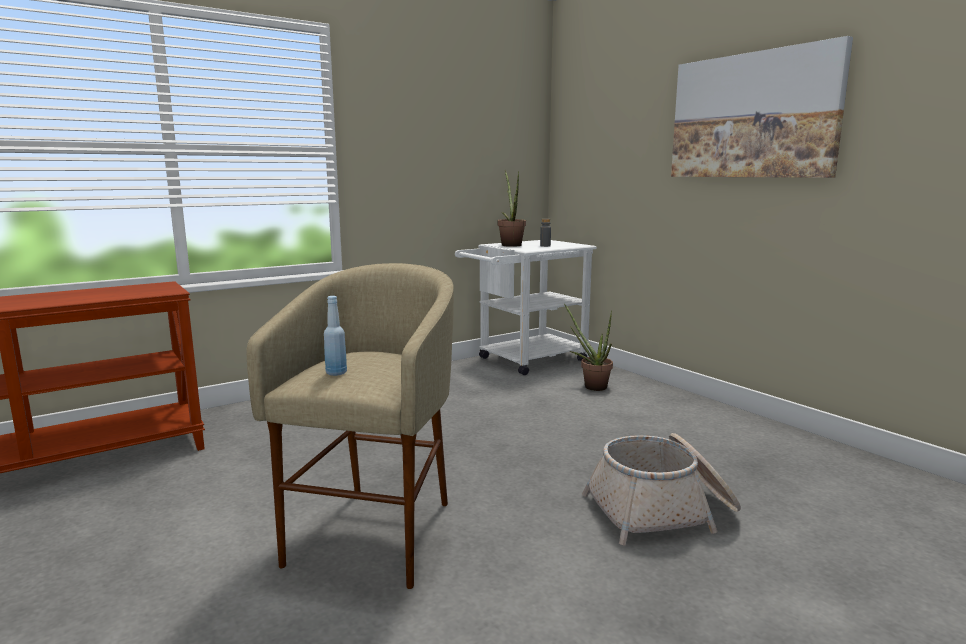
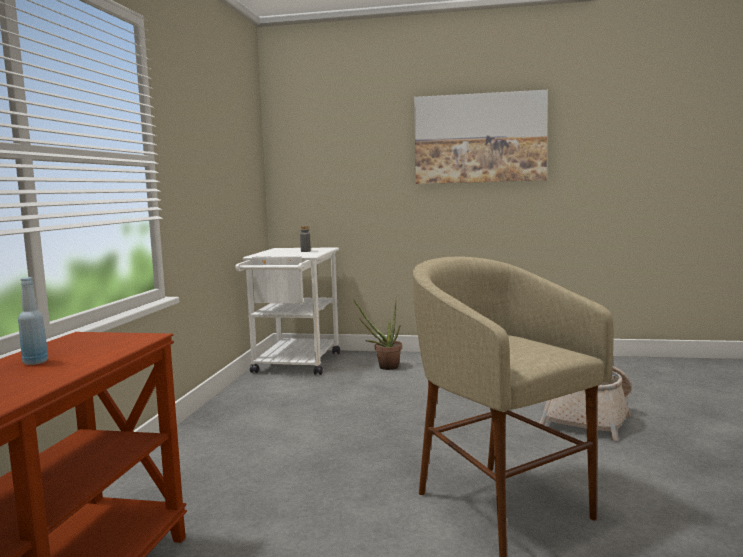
camera: 45 degrees left, 5 degrees down
blue bottle [324,296,347,376] -> blue bottle moved to [18,277,48,365]
potted plant [498,170,526,247] -> none

